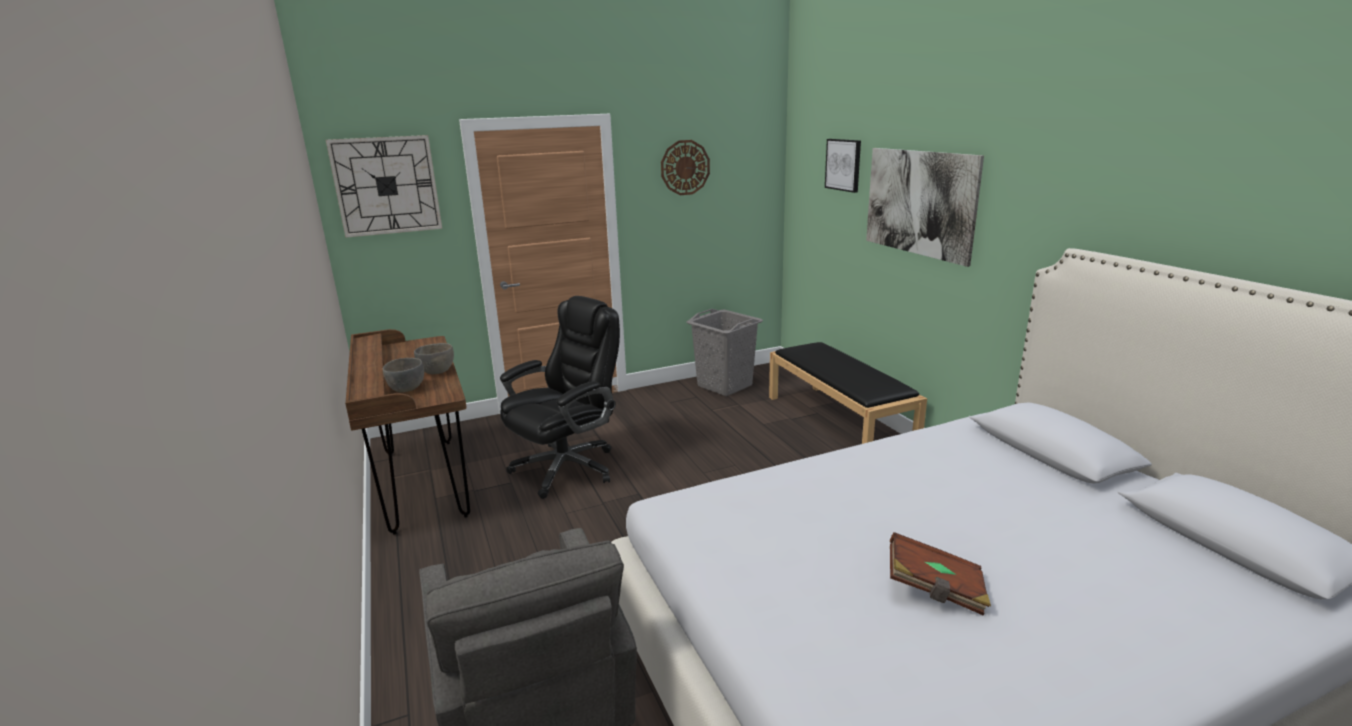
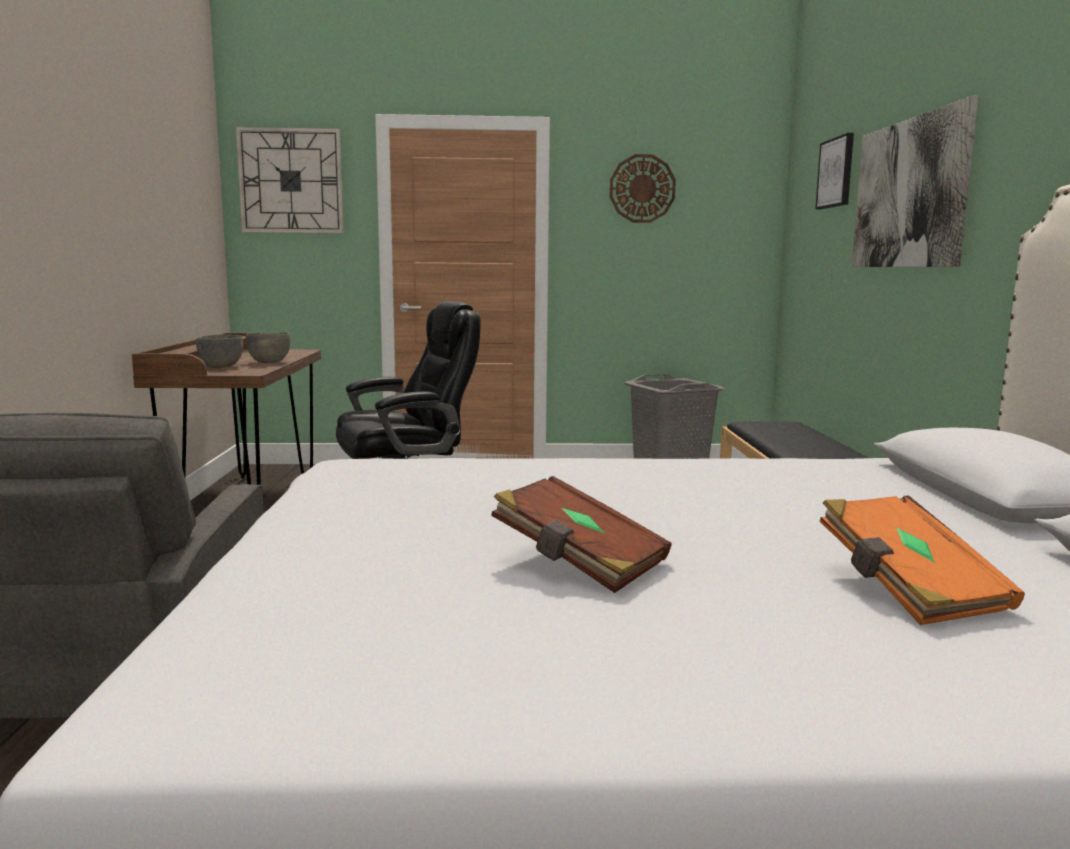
camera: 20 degrees right, 10 degrees down
none -> orange book [819,495,1025,625]

